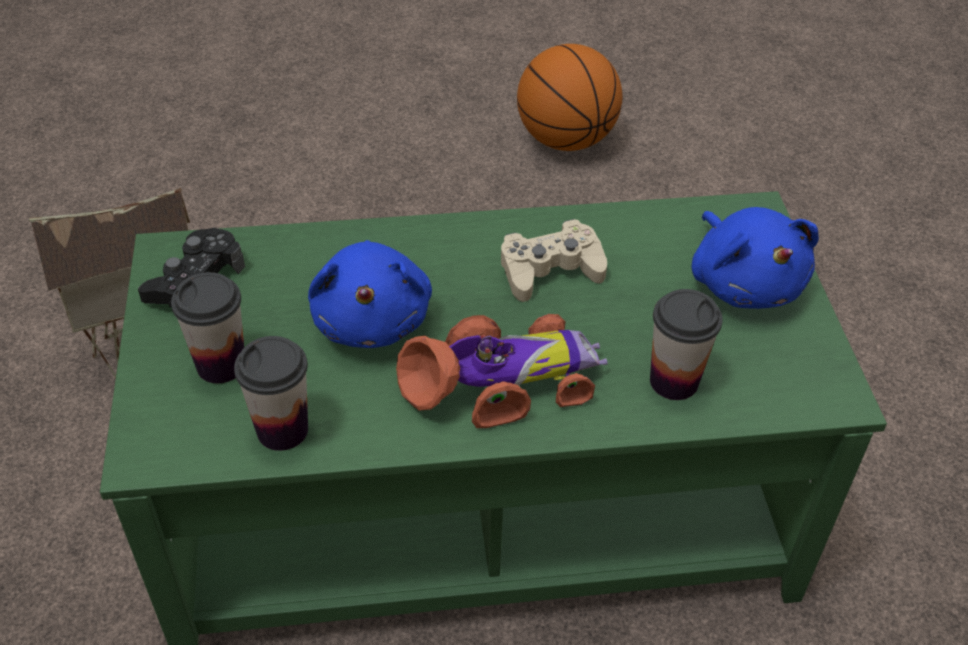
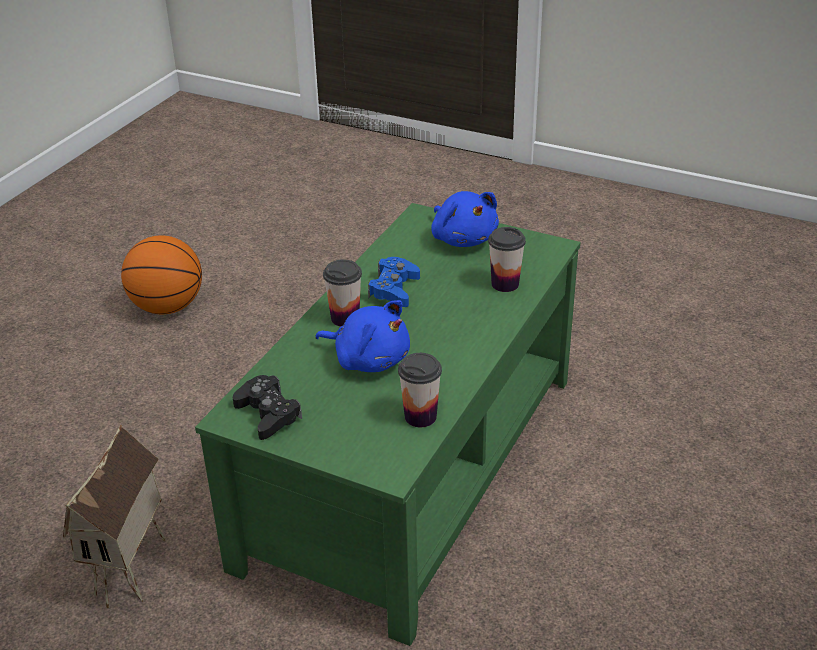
camera: 55 degrees left, 10 degrees down
cup [171,272,244,383] -> cup moved to [323,259,362,327]
toy car [396,314,608,428] -> none
beige game controller [501,219,607,302] -> blue game controller [368,257,420,307]
blue plush toy [691,207,819,309] -> blue plush toy turned 45 degrees clockwise [431,191,499,247]

